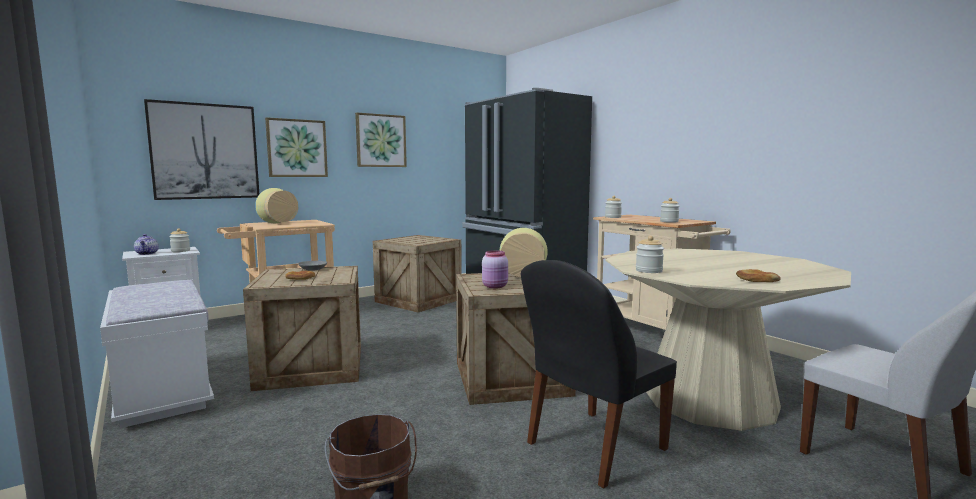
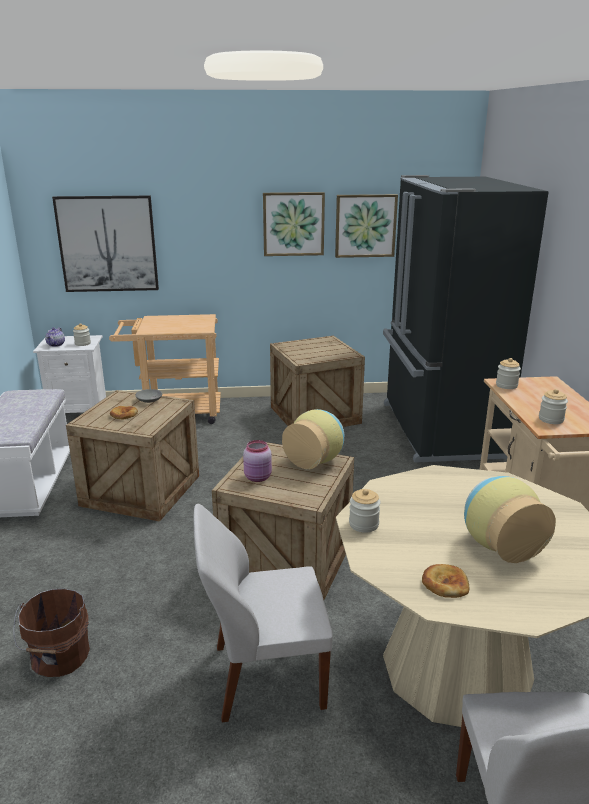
camera: 30 degrees right, 15 degrees up
vase [255,188,298,223] -> vase moved to [464,476,556,563]
picture [265,117,328,177] -> picture moved to [335,194,398,258]
black chair [521,260,677,488] -> white chair [194,504,333,722]

